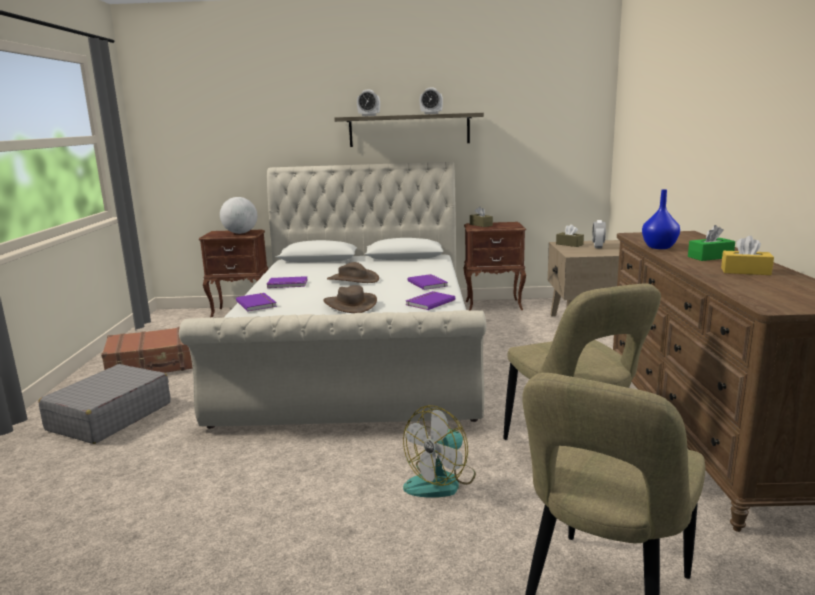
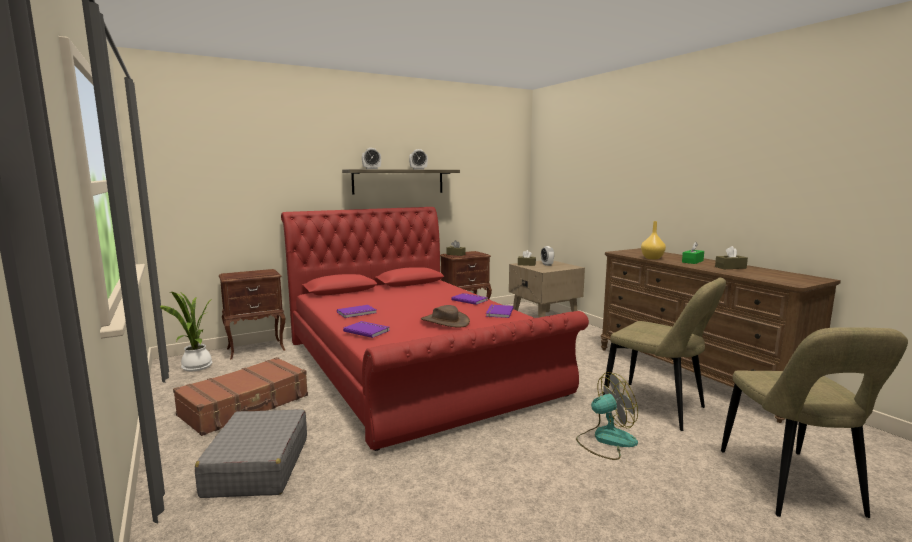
camera: 30 degrees left, 5 degrees down
beige bed [179,162,486,429] -> red bed [281,207,589,451]
globe [220,197,257,234] -> none
brown hat [327,262,379,283] -> none
fan [403,405,476,497] -> fan turned 120 degrees counterclockwise [576,372,638,460]
blue vase [642,189,680,249] -> yellow vase [641,221,666,260]
yellow tissue box [721,236,774,275] -> brown tissue box [715,246,748,269]
none -> potted plant [160,292,212,371]

